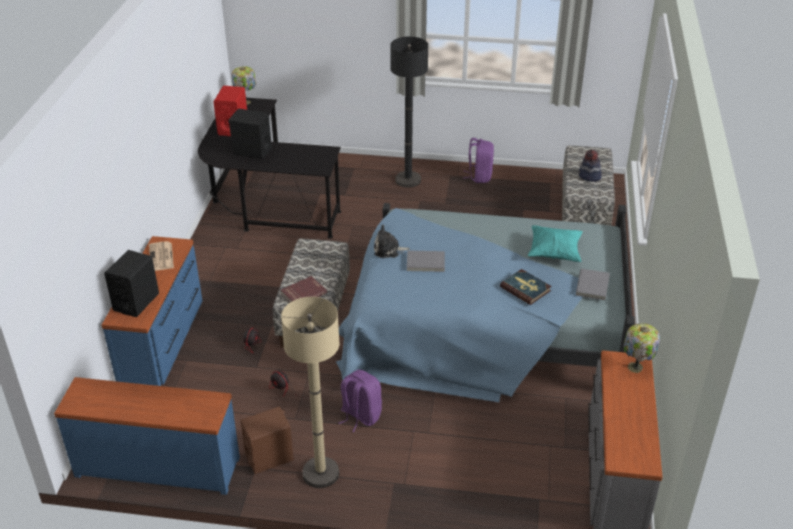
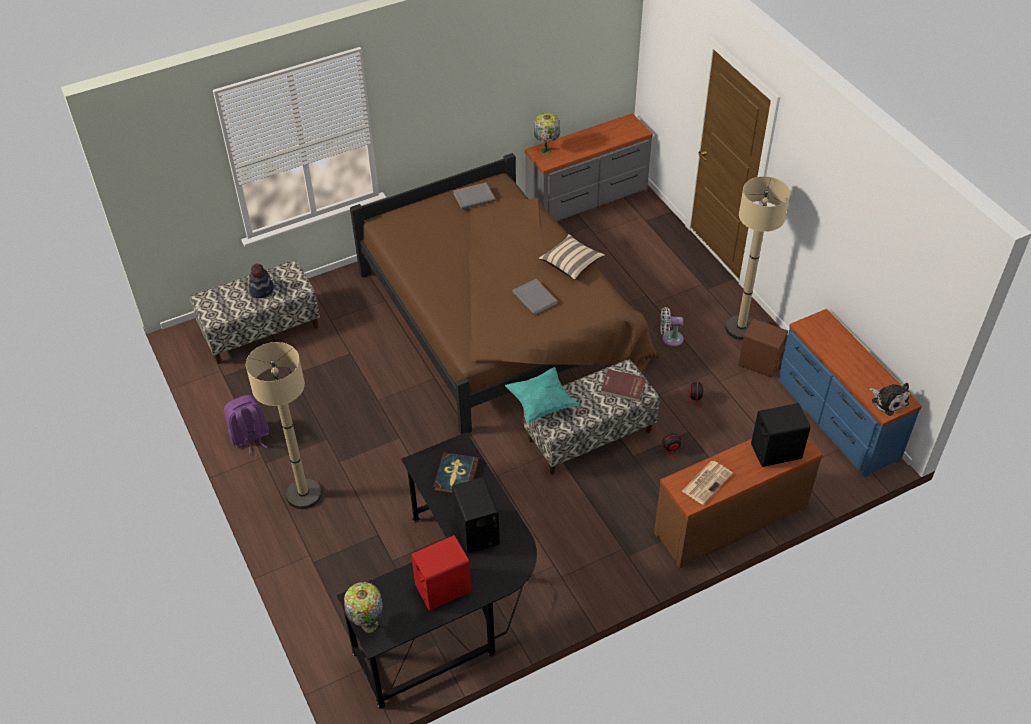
camera: 125 degrees left, 10 degrees up
blue dresser [101,236,202,386] -> brown dresser [654,438,823,569]
blue bed [336,203,635,402] -> brown bed [350,153,659,434]
purple backpack [339,370,382,432] -> white fan [660,307,683,347]
plush toy [374,225,410,258] -> plush toy moved to [869,383,910,416]
black floor lamp [390,37,428,188] -> beige floor lamp [246,342,322,509]
book [500,269,552,305] -> book moved to [434,452,479,494]
turquoise pillow [528,225,583,262] -> turquoise pillow moved to [505,367,579,424]
none -> beige pillow [539,234,605,280]

